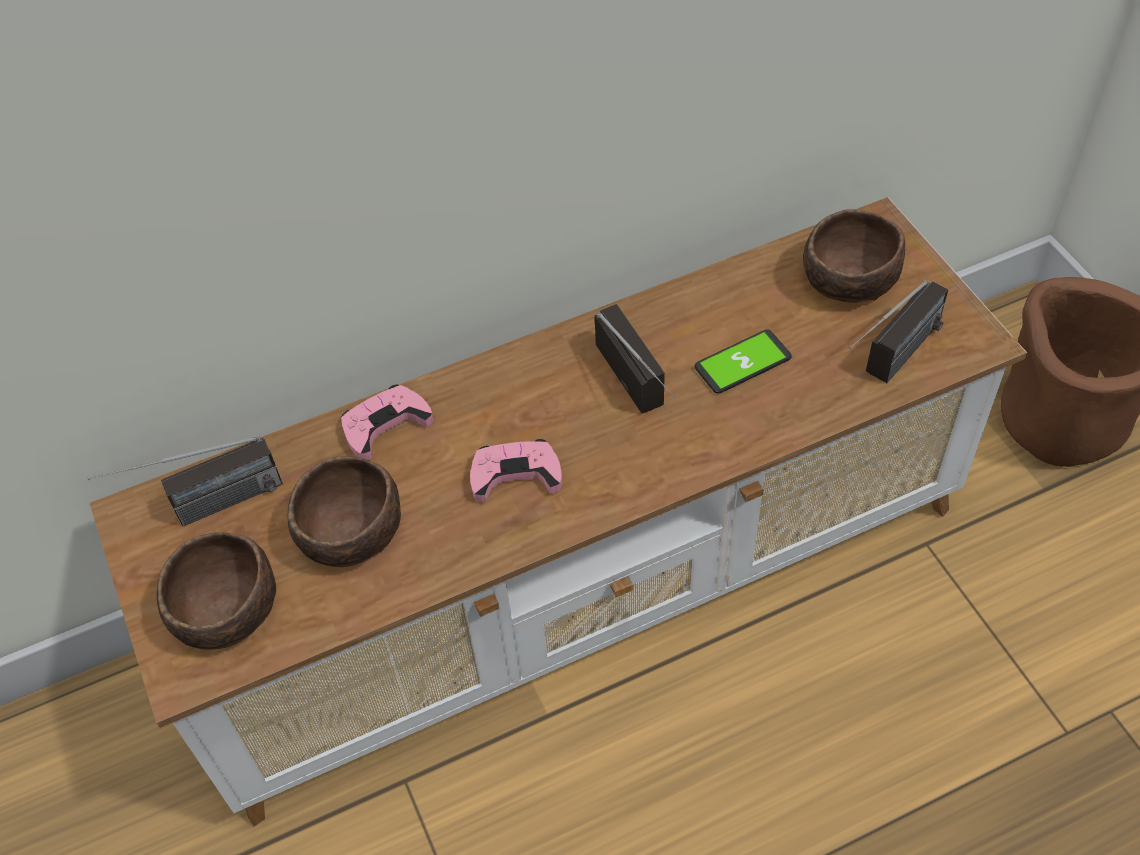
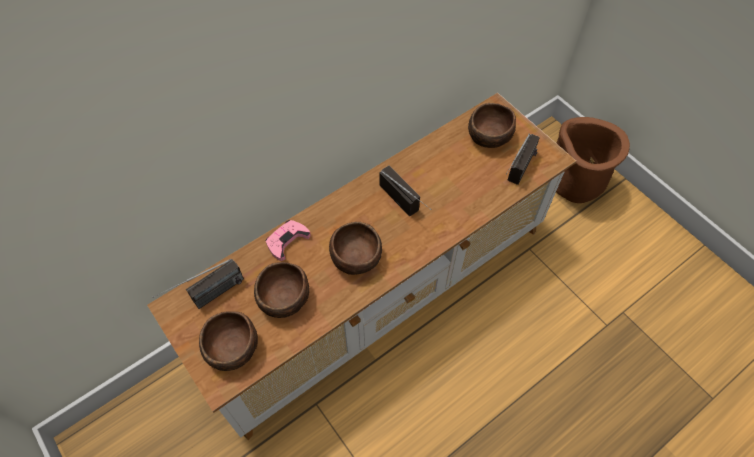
camera: 15 degrees left, 5 degrees up
pink game controller [470,439,562,502] -> brown bowl [329,222,382,275]
phone [695,330,792,394] -> none

